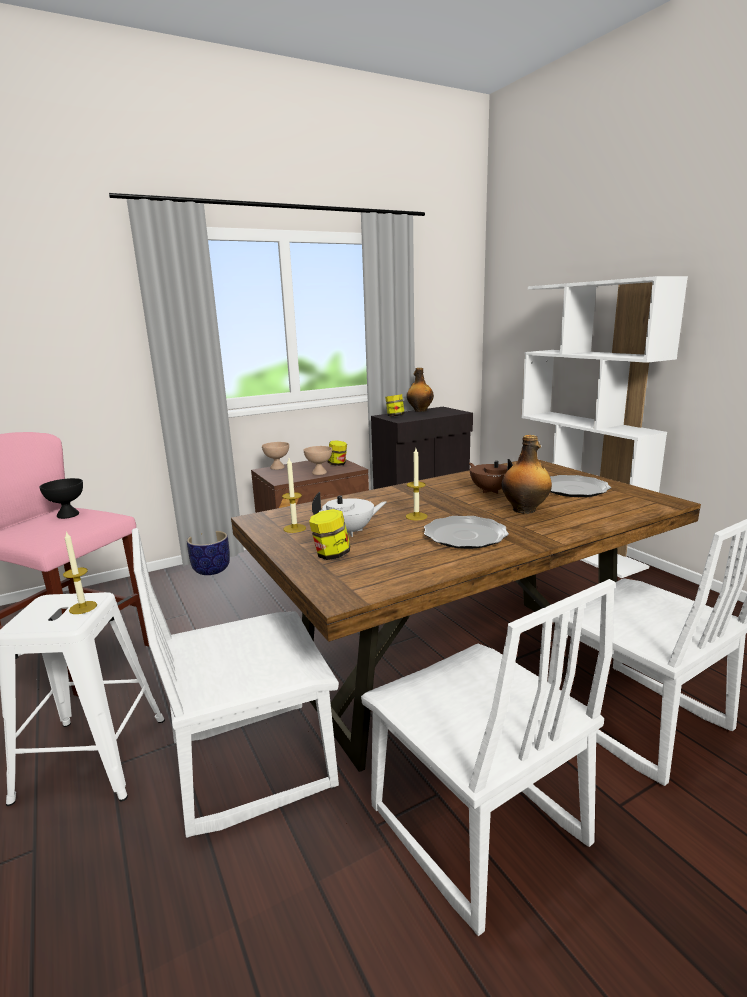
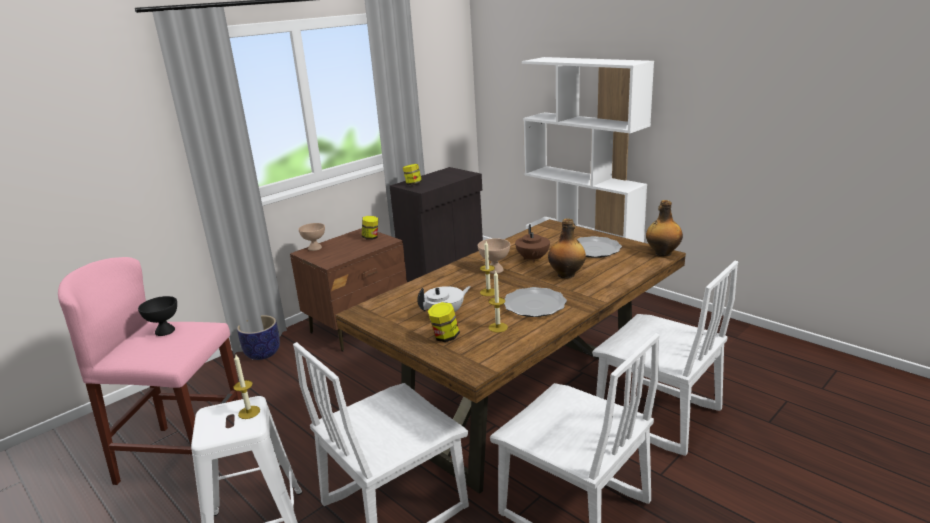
camera: 15 degrees left, 5 degrees up
candle [282,458,306,533] -> candle moved to [489,270,508,332]
beige bowl [304,446,332,475] -> beige bowl moved to [478,238,510,274]
bottle [407,368,434,412] -> bottle moved to [646,200,683,256]
brown teapot [469,459,513,494] -> brown teapot turned 135 degrees counterclockwise [515,224,550,262]

